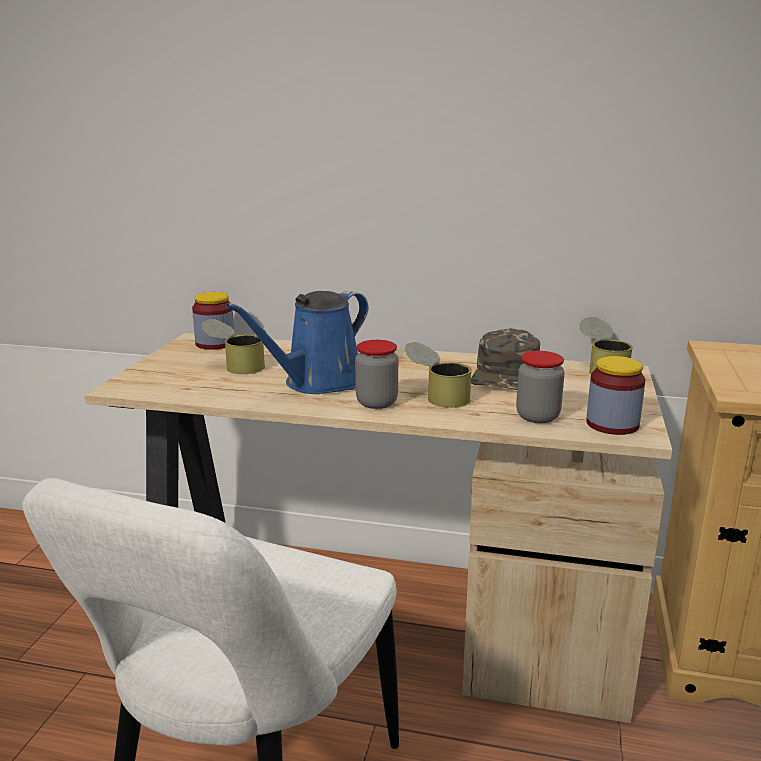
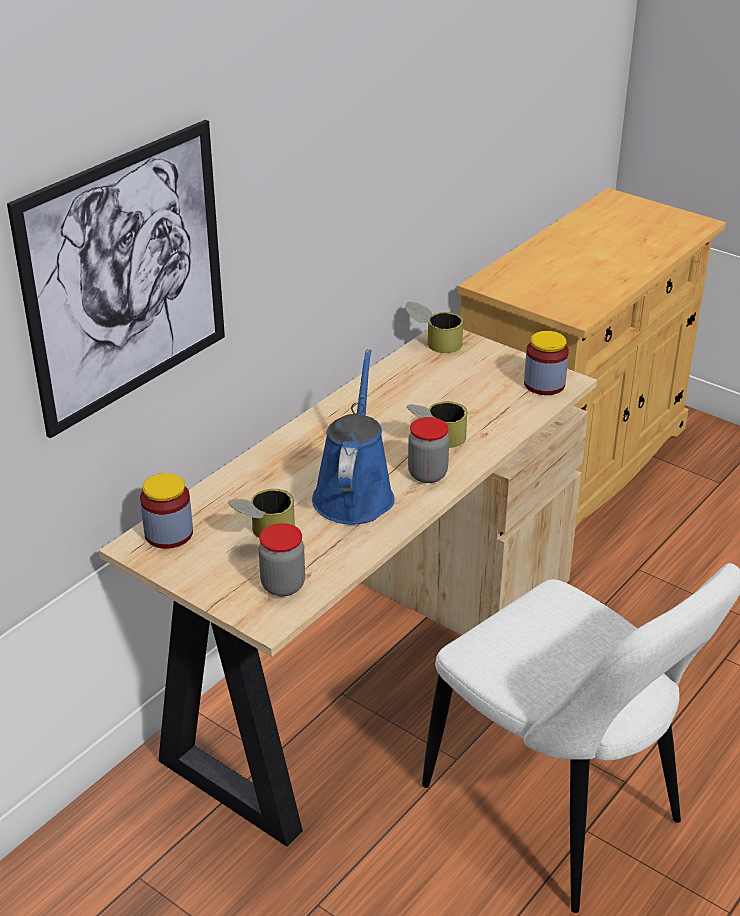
camera: 65 degrees left, 15 degrees up
blue watering can [226,291,368,394] -> blue watering can turned 150 degrees counterclockwise [312,349,395,525]
green cap [471,328,540,390] -> none
jar [516,351,565,423] -> jar moved to [258,523,305,596]
none -> picture [7,120,225,438]

